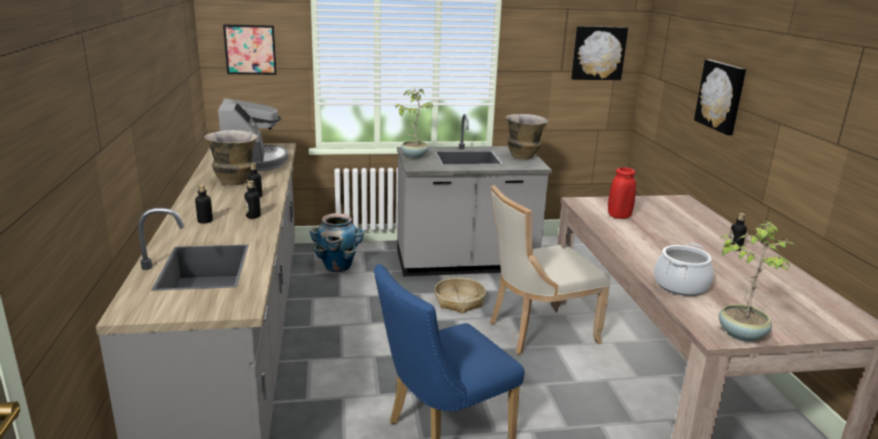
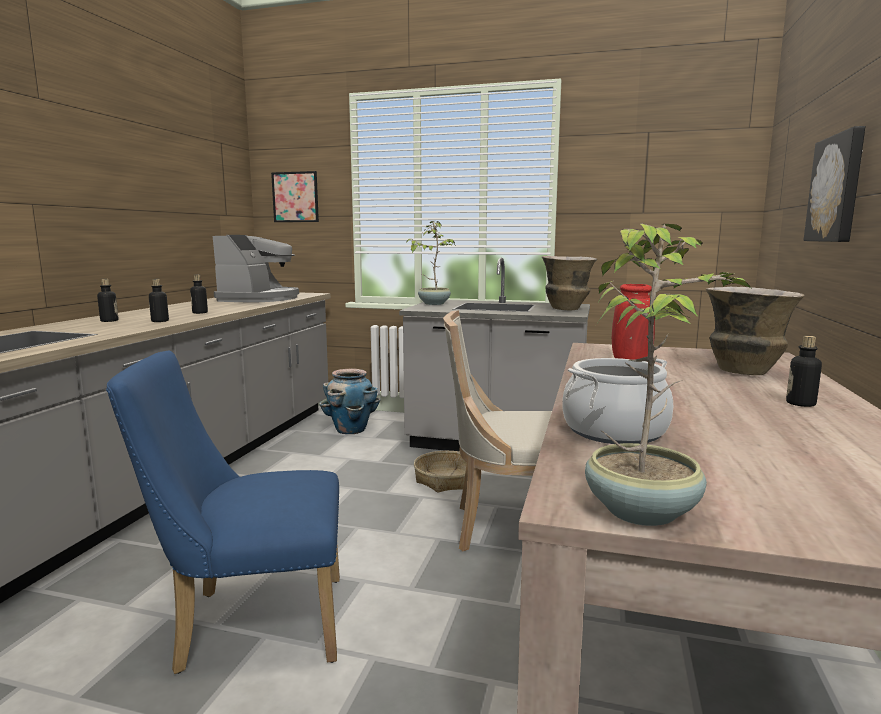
camera: 25 degrees right, 10 degrees down
vase [204,130,258,185] -> vase moved to [706,287,805,375]
picture [571,26,628,80] -> none

